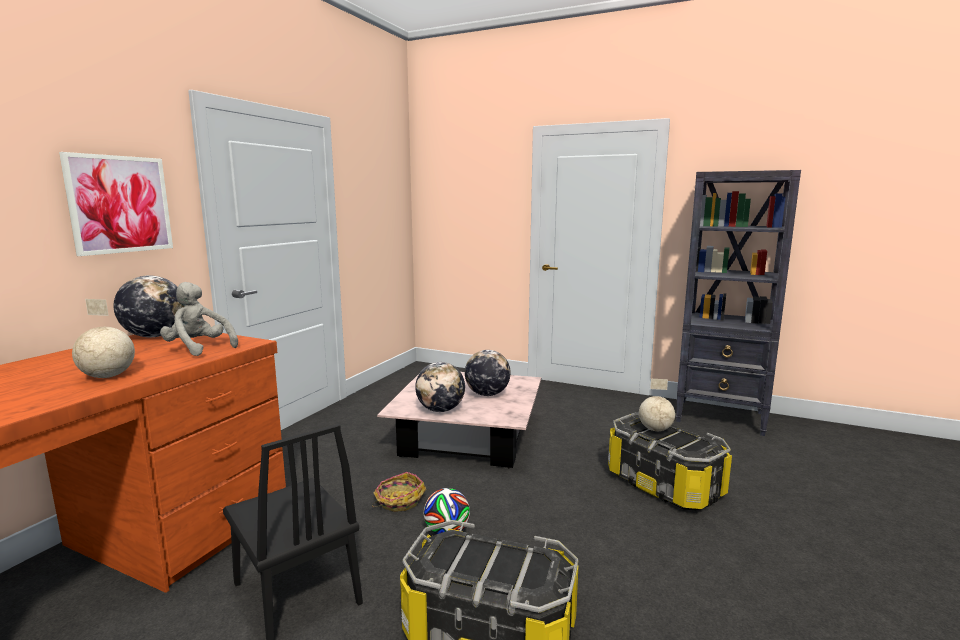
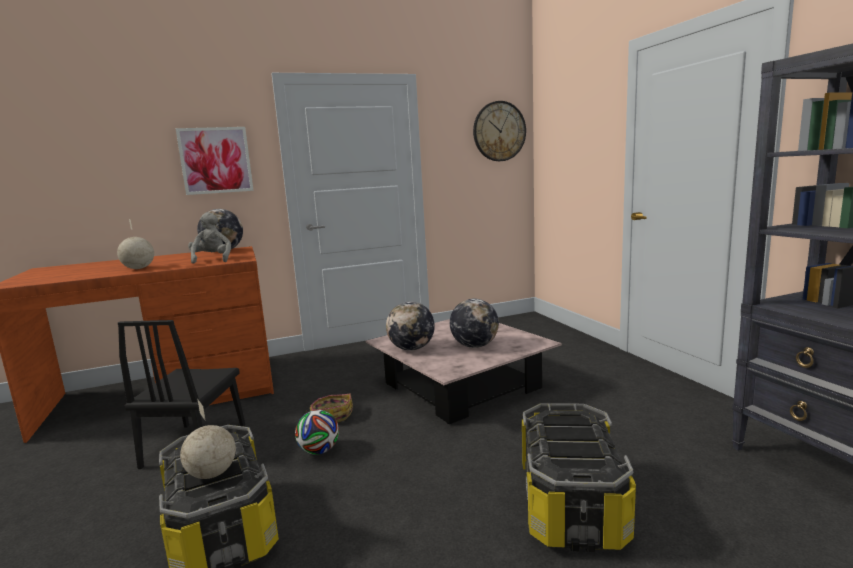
camera: 45 degrees right, 0 degrees up
globe [639,379,675,431] -> globe moved to [180,398,236,479]
none -> wall clock [473,101,526,161]

